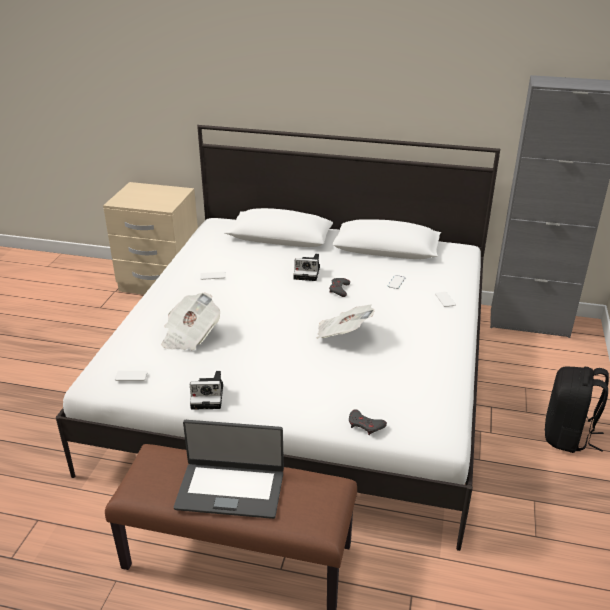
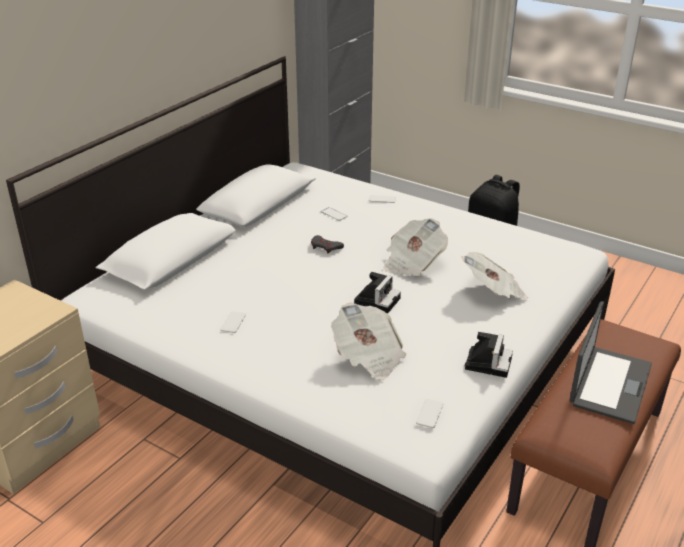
camera: 70 degrees left, 0 degrees up
camera [293,254,320,281] -> camera moved to [354,272,401,313]
grey game controller [349,409,387,435] -> none
none -> newspaper [461,252,528,299]

